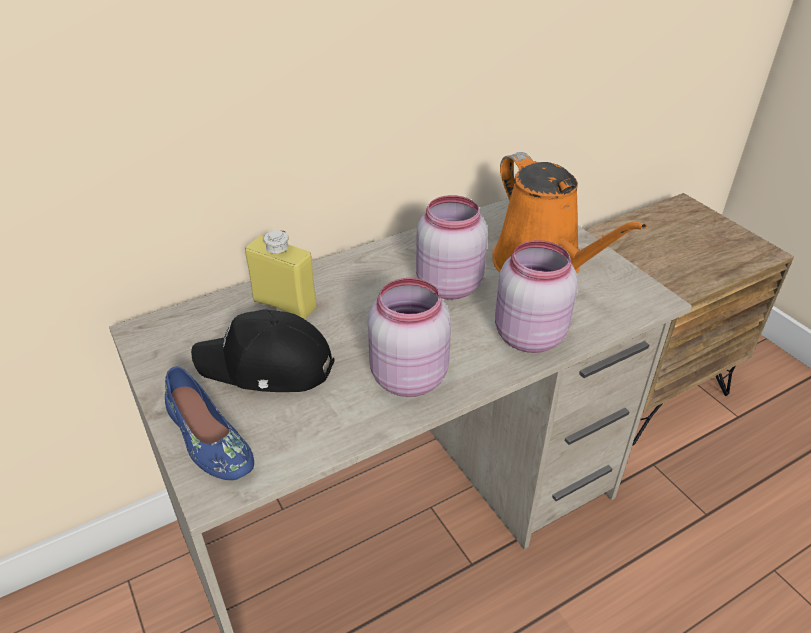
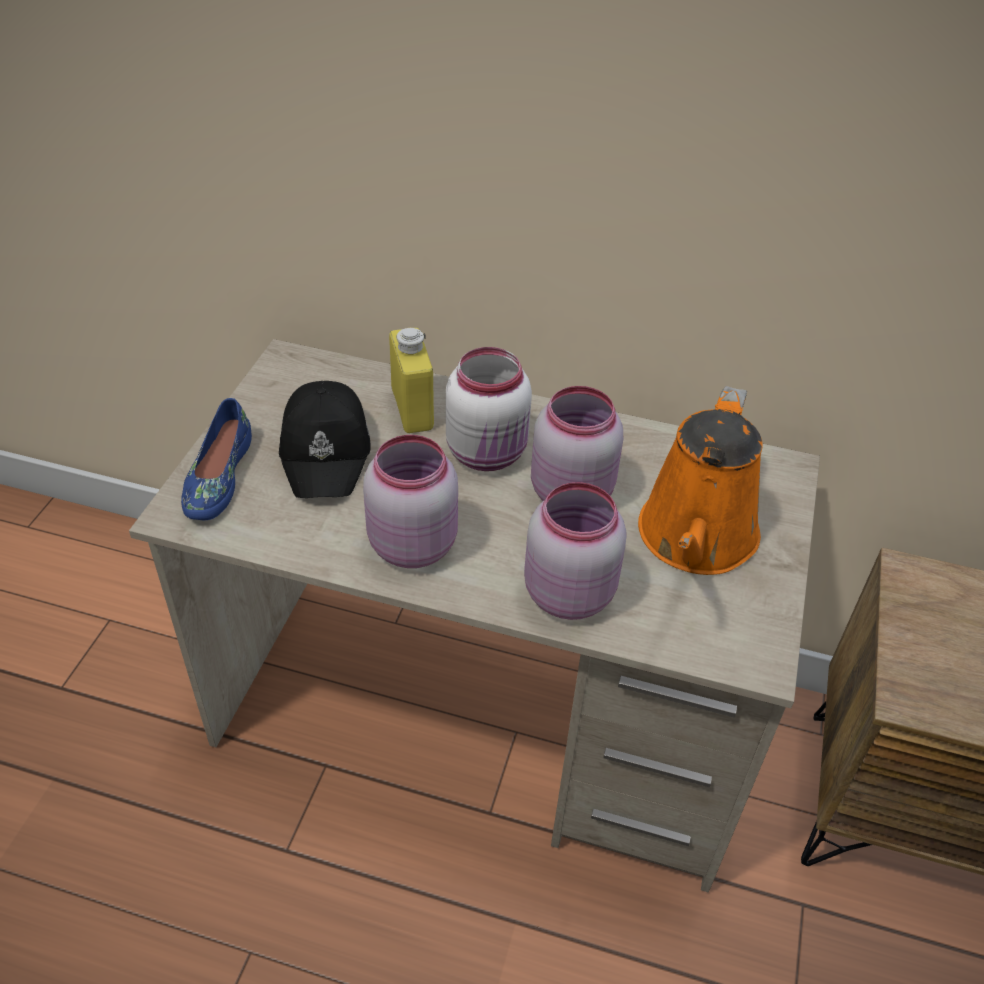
camera: 45 degrees right, 5 degrees up
black cap [191,310,335,392] -> black cap turned 150 degrees counterclockwise [279,381,371,498]
none -> white jar [446,347,532,471]

